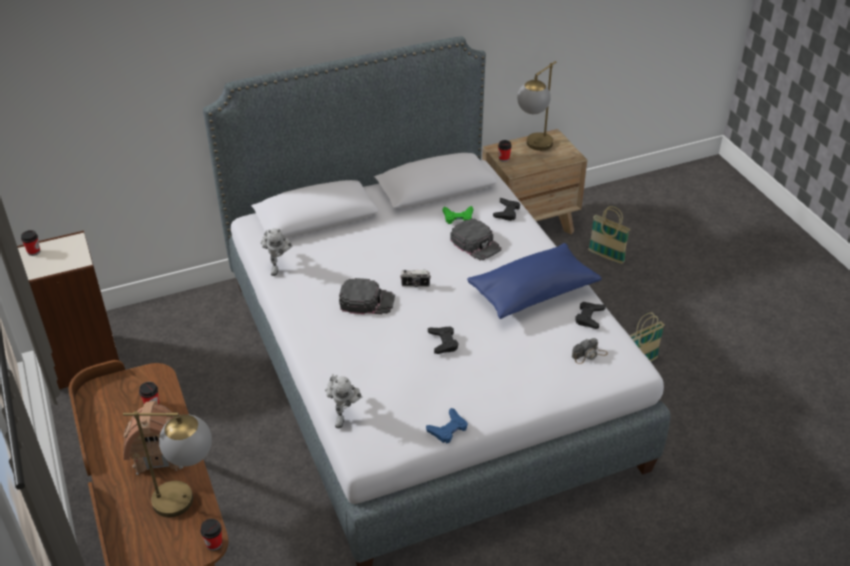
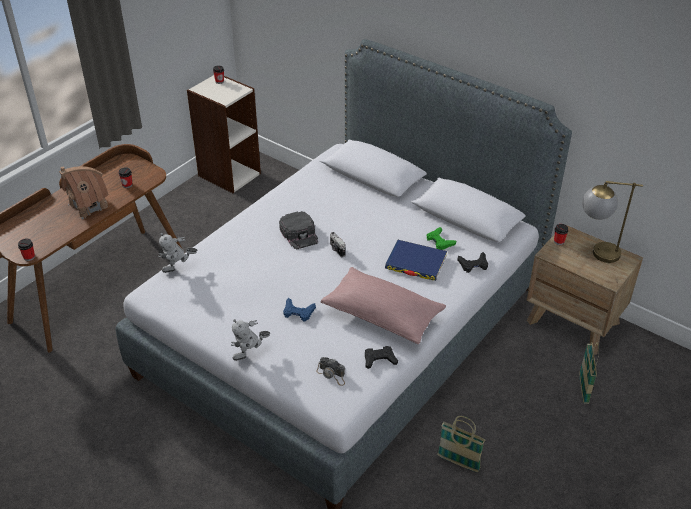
camera: 60 degrees right, 0 degrees up
table lamp [123,411,212,517] -> none
toy robot [261,228,293,276] -> toy robot moved to [231,319,270,361]
blue game controller [426,408,468,443] -> blue game controller moved to [283,298,316,321]
black game controller [428,326,458,354] -> none
black cap [450,218,501,261] -> blue book [385,240,447,281]
blue pillow [467,243,601,319] -> pink pillow [320,267,446,345]

